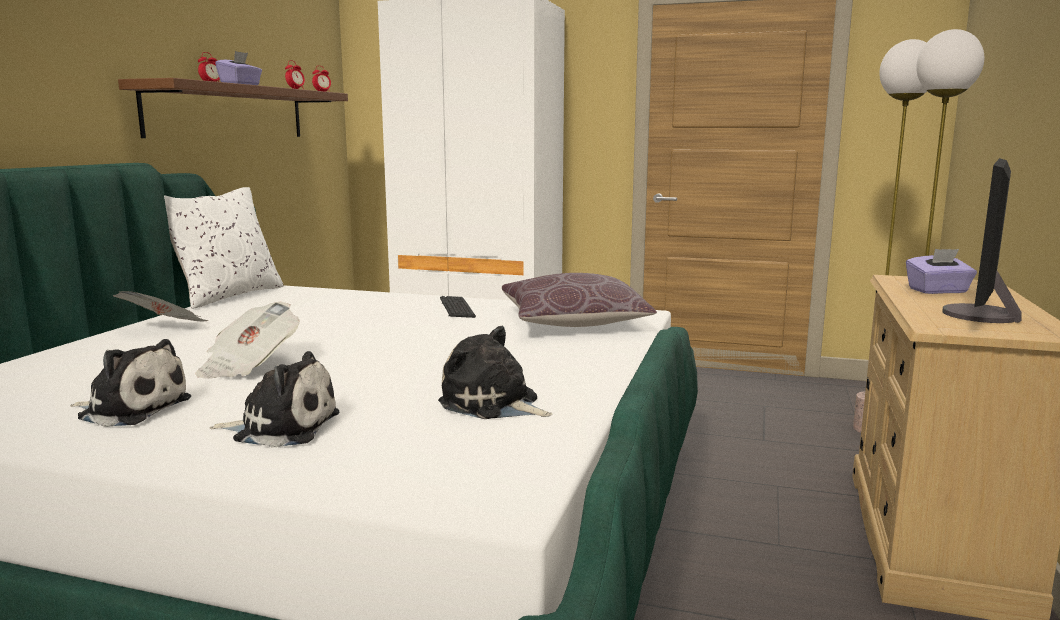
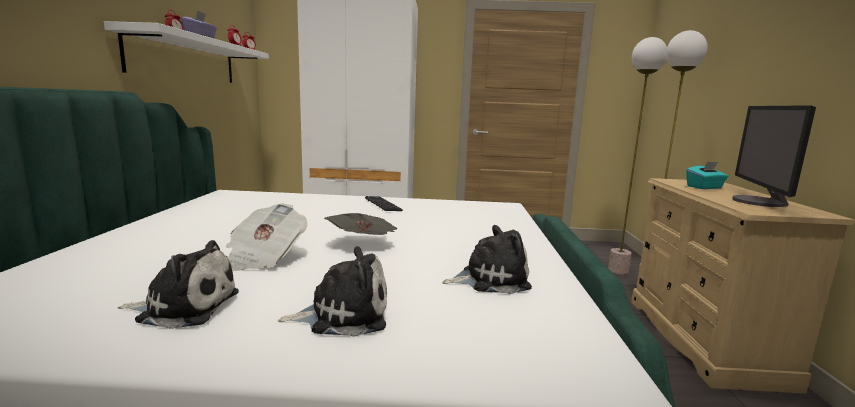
camera: 15 degrees left, 0 degrees up
newspaper [113,291,209,321] -> newspaper moved to [324,213,397,235]
brown shelf [118,78,348,138] -> white shelf [104,21,269,83]
white pillow [164,187,284,309] -> none
plush toy [438,326,552,419] -> plush toy turned 150 degrees clockwise [442,225,532,294]
brown pillow [502,273,657,327] -> none
purple tissue box [906,249,977,294] -> turquoise tissue box [686,162,728,189]

